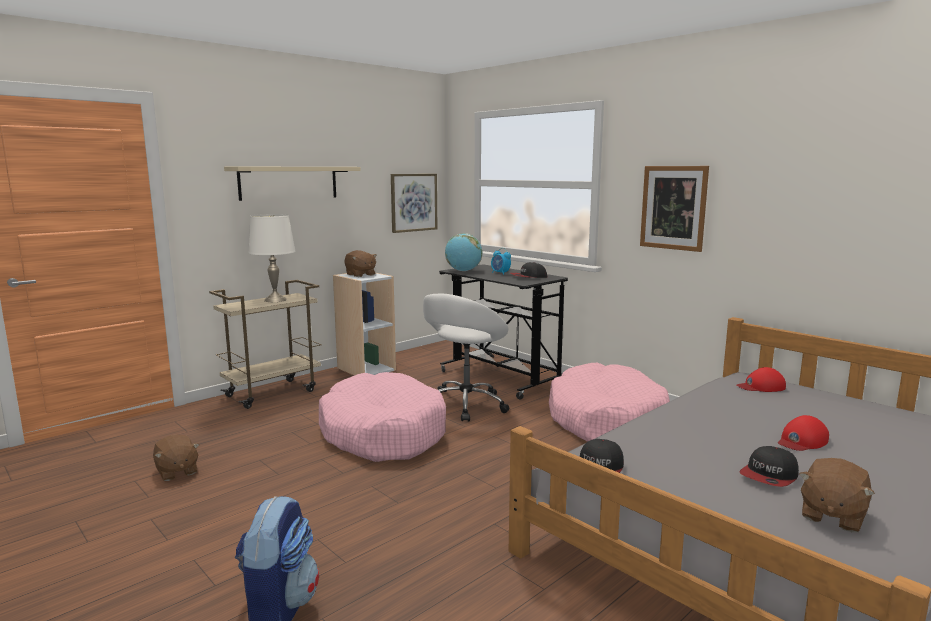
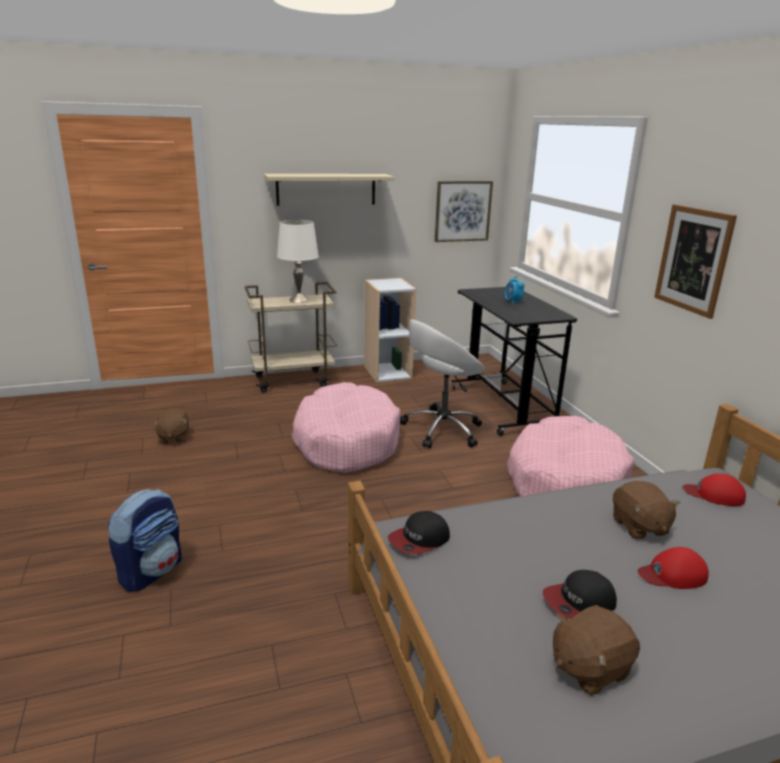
camera: 25 degrees right, 10 degrees up
brown plush toy [344,250,377,277] -> brown plush toy moved to [613,481,680,540]
globe [445,233,482,271] -> none
cap [511,262,548,278] -> none

